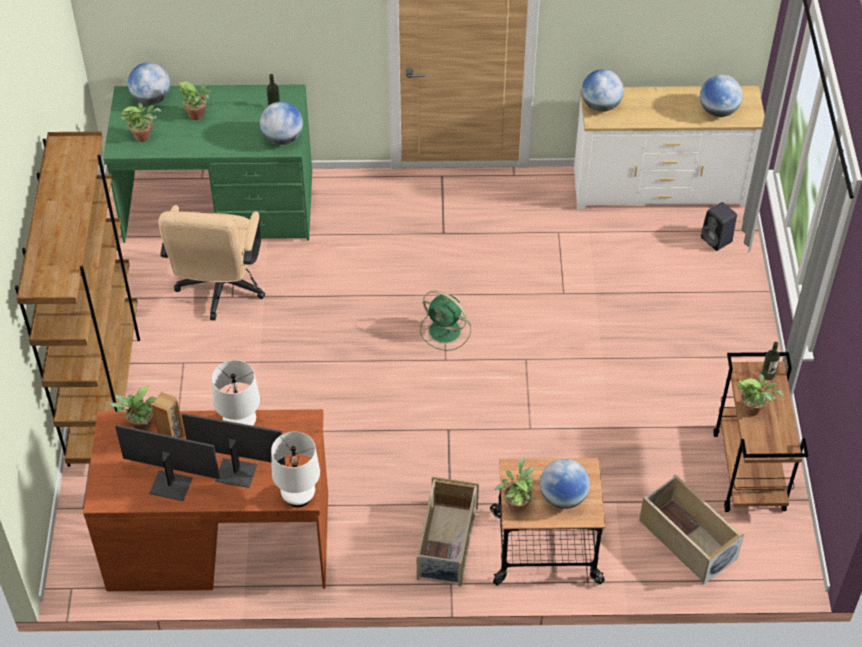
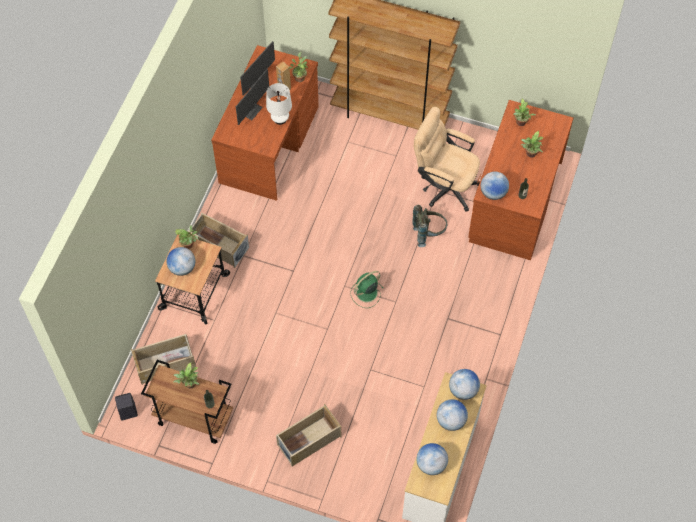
camera: 110 degrees right, 10 degrees up
green desk [103,84,312,243] -> brown desk [468,100,573,260]
globe [128,62,171,105] -> globe moved to [437,399,468,431]
white table lamp [271,432,320,507] -> none
black speaker [701,202,737,251] -> black speaker moved to [115,393,138,420]
none -> beige storage box [276,404,341,466]
none -> grey backpack [412,205,448,247]

